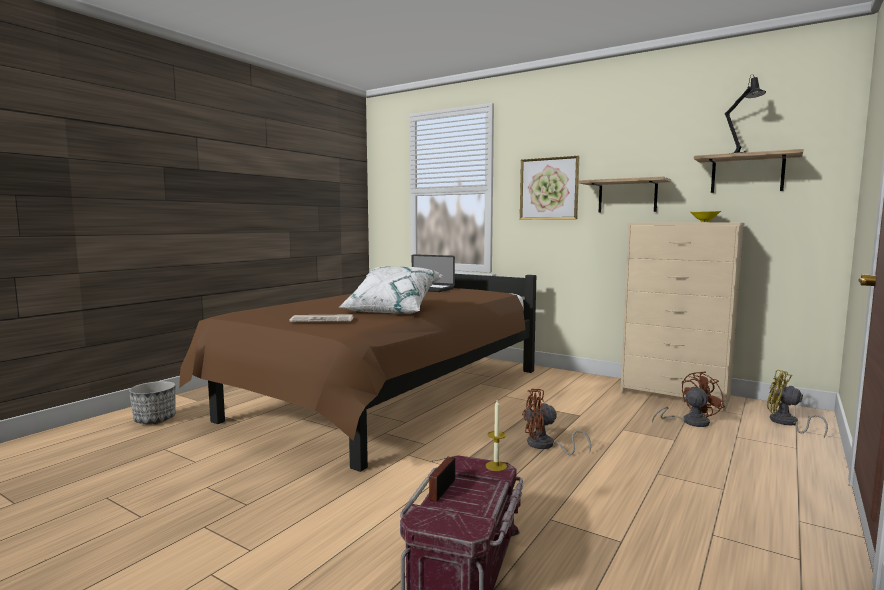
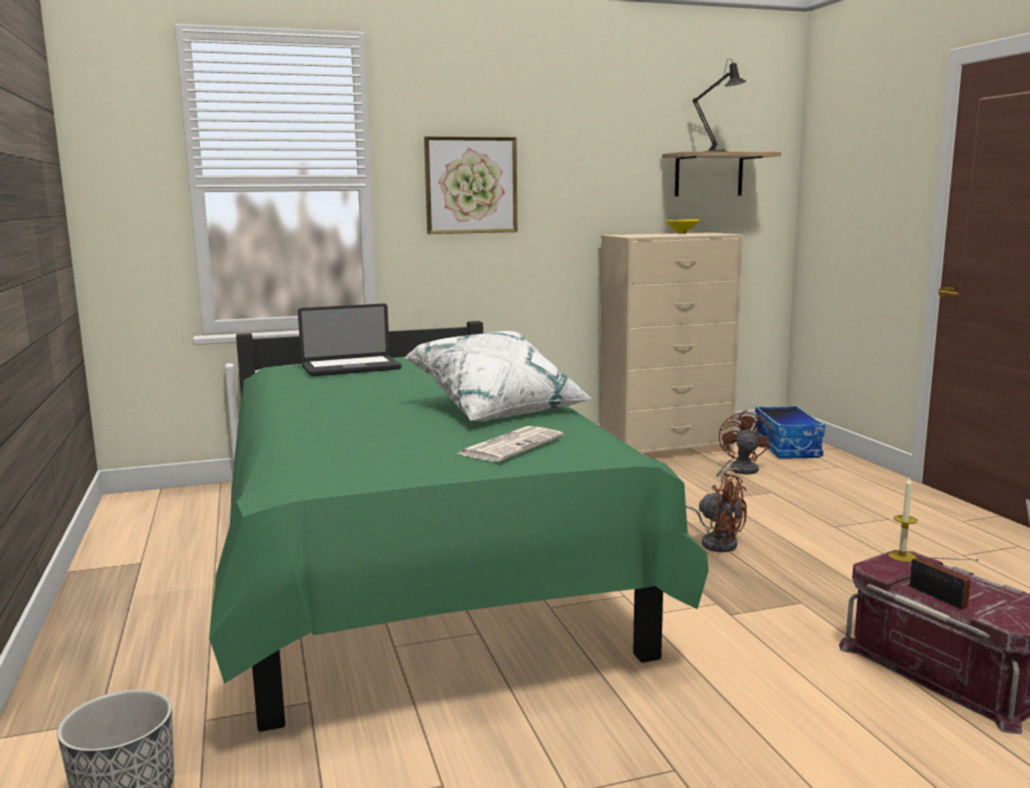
camera: 50 degrees left, 5 degrees up
brown bed [179,274,536,472] -> green bed [209,321,709,732]
brown fan [522,389,591,455] -> brown fan turned 90 degrees counterclockwise [686,472,747,552]
shelf [578,176,671,212] -> none
yellow fan [767,370,828,437] -> storage box [755,406,825,459]

